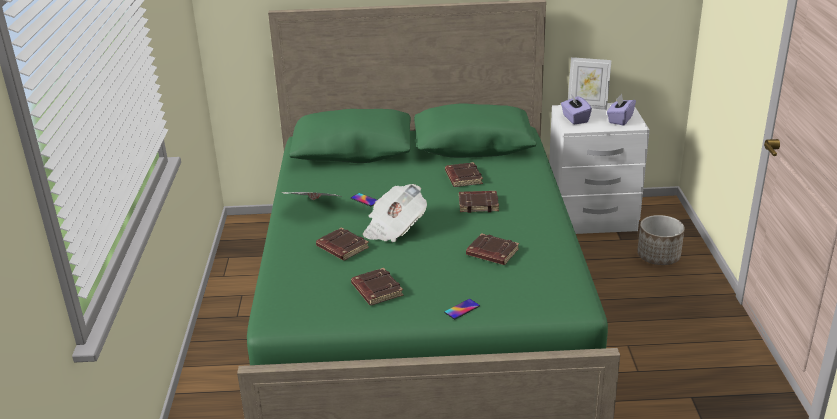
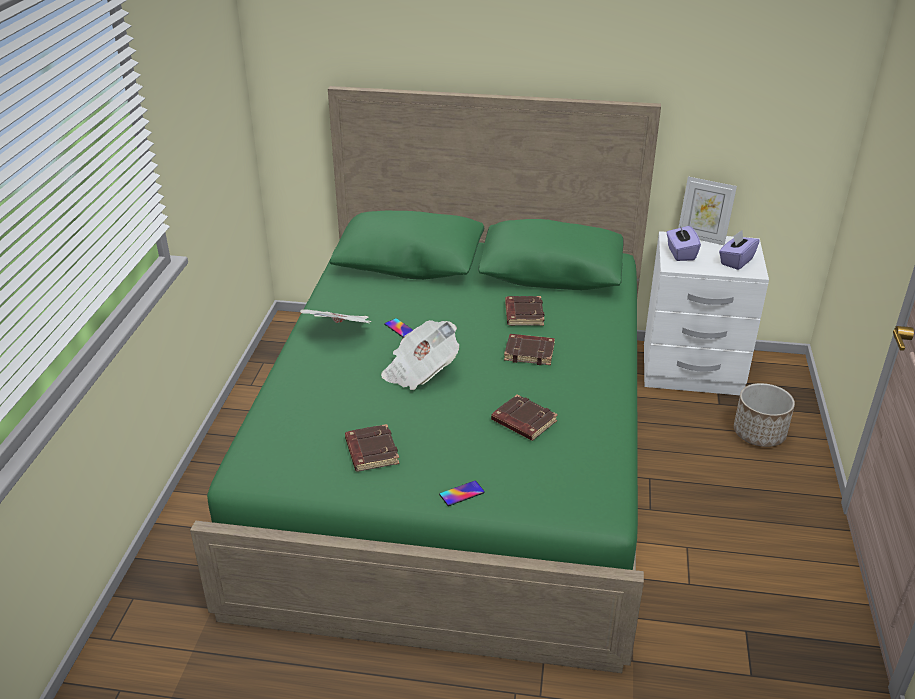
camera: 10 degrees right, 5 degrees up
brown book [316,228,369,261] -> none

